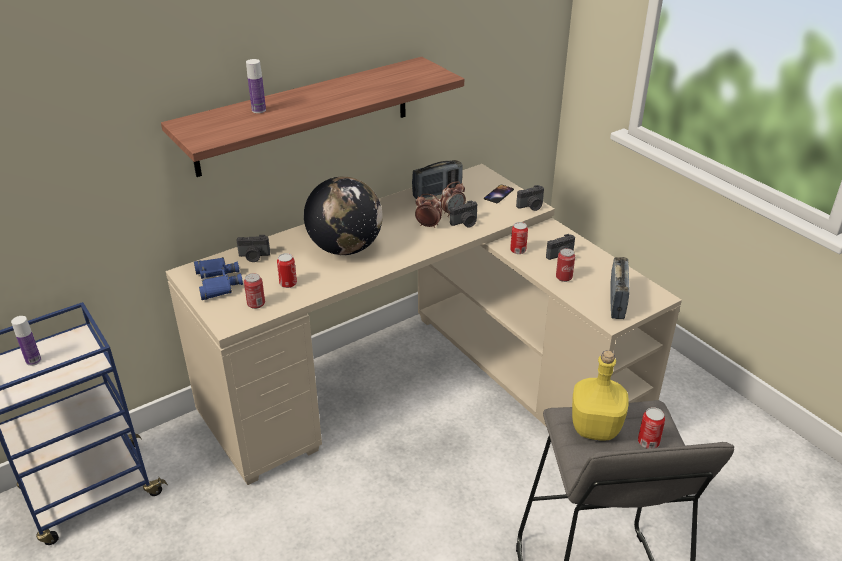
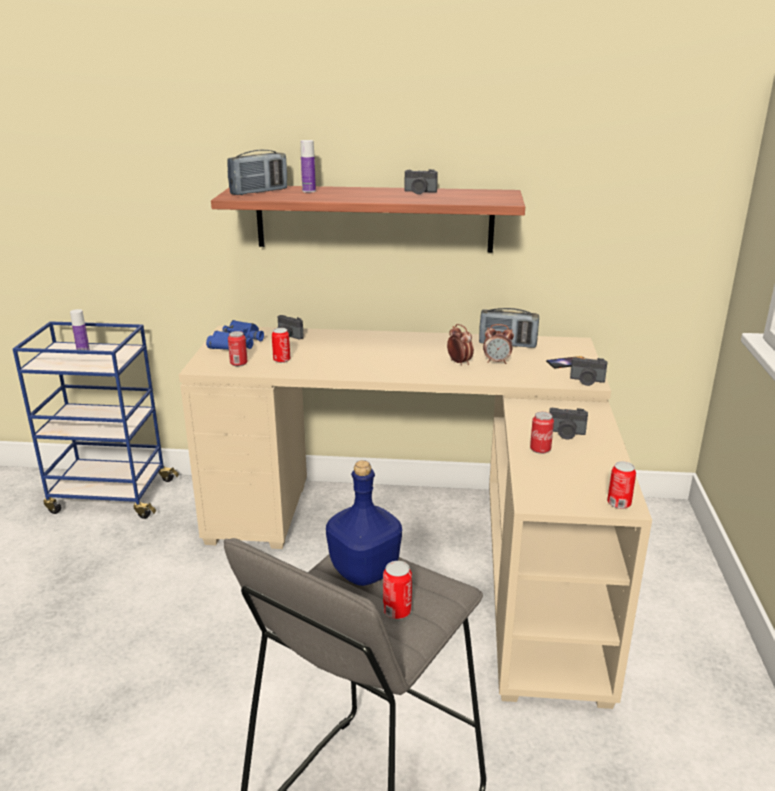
camera: 40 degrees right, 10 degrees down
globe [304,176,383,255] -> none
camera [450,200,477,228] -> camera moved to [404,169,438,194]
can [510,222,528,254] -> can moved to [607,461,636,509]
yellow bottle [572,350,629,440] -> blue bottle [326,460,402,586]
radio [610,257,630,319] -> radio moved to [227,150,287,195]

